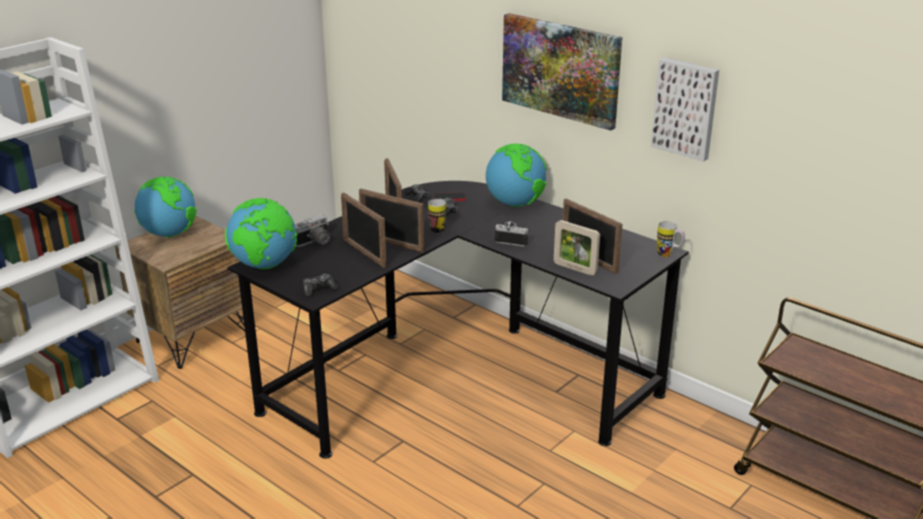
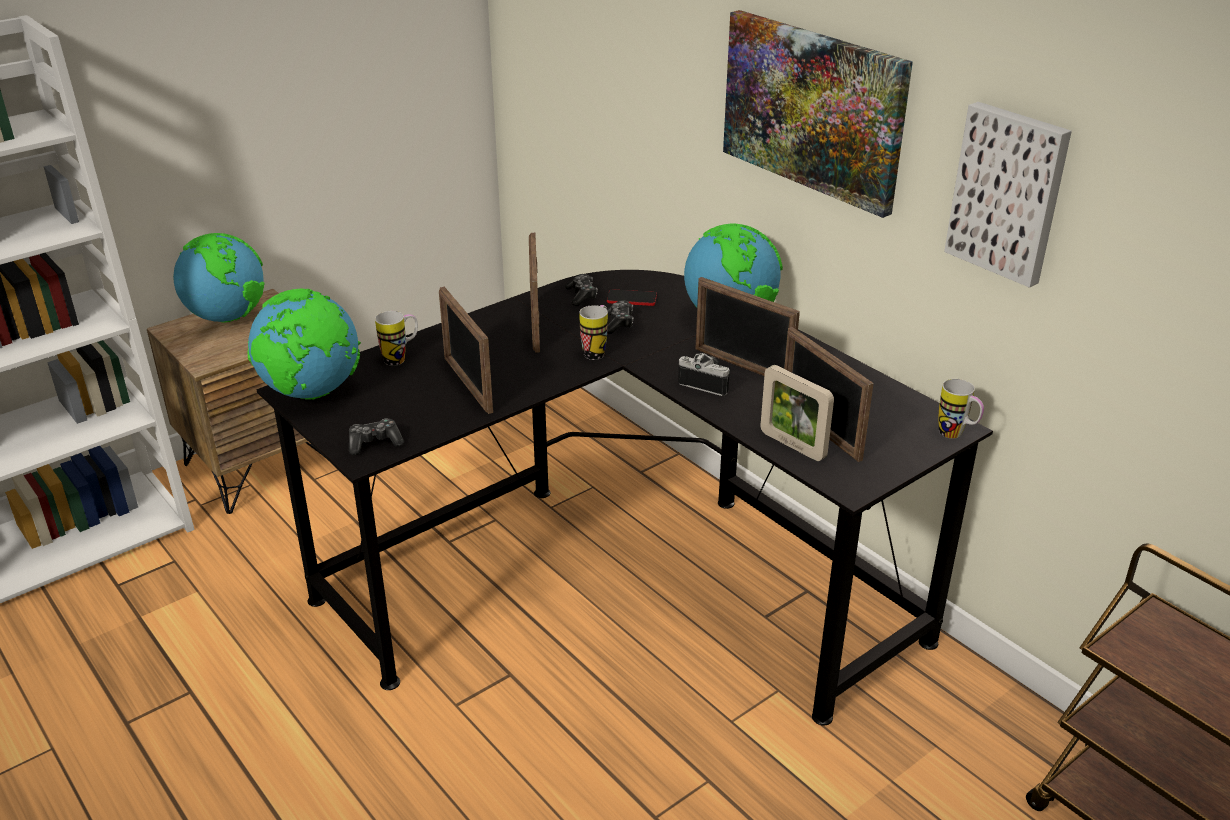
camera: 10 degrees right, 5 degrees up
camera [295,214,330,247] -> mug [375,311,418,366]
picture frame [359,189,425,252] -> picture frame moved to [696,277,800,376]

